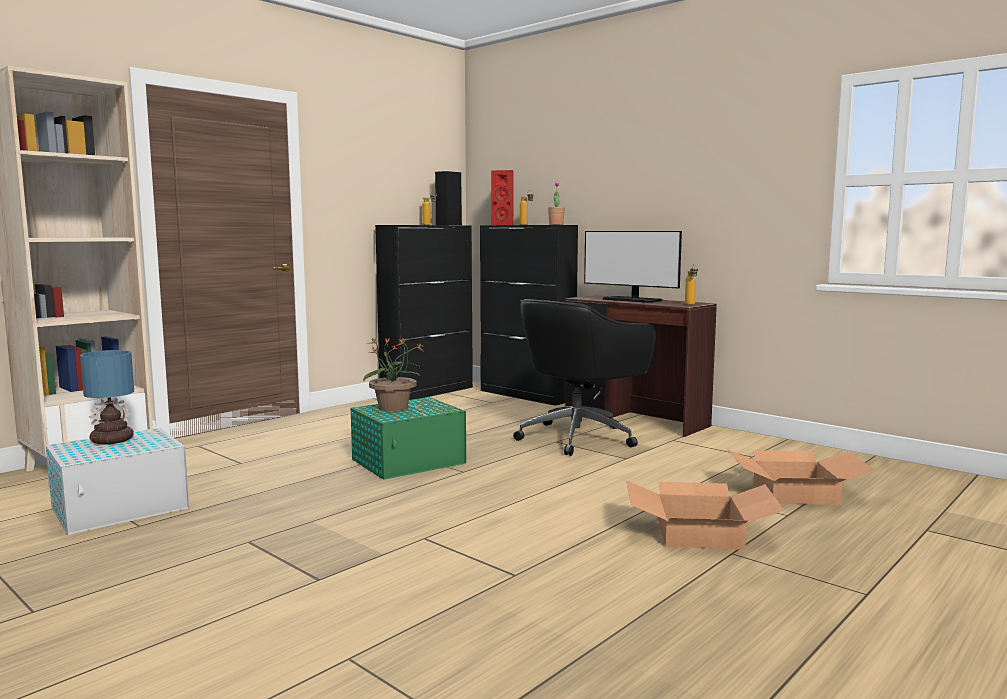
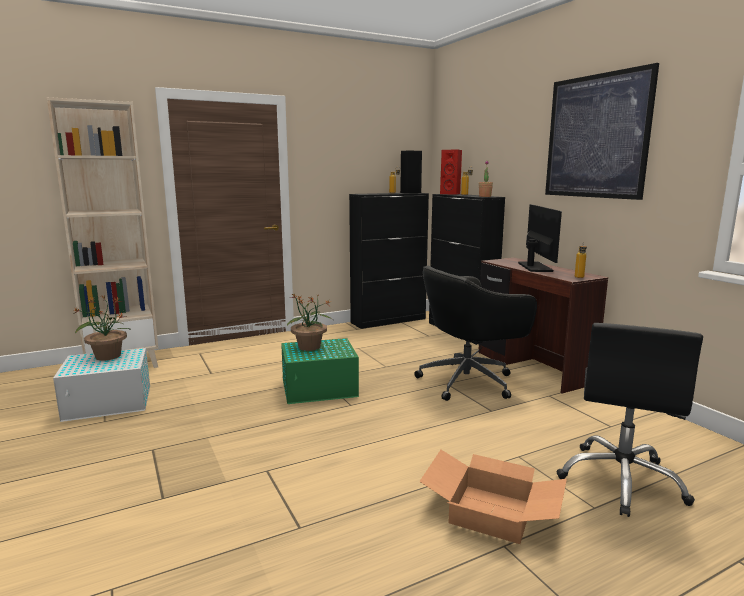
camera: 20 degrees right, 5 degrees up
table lamp [80,350,134,444] -> potted plant [73,295,130,361]
monitor [584,231,682,303] -> monitor turned 150 degrees counterclockwise [518,204,562,272]
cardboard box [727,449,874,505] -> black office chair [556,323,703,517]
none -> picture [545,63,659,200]

